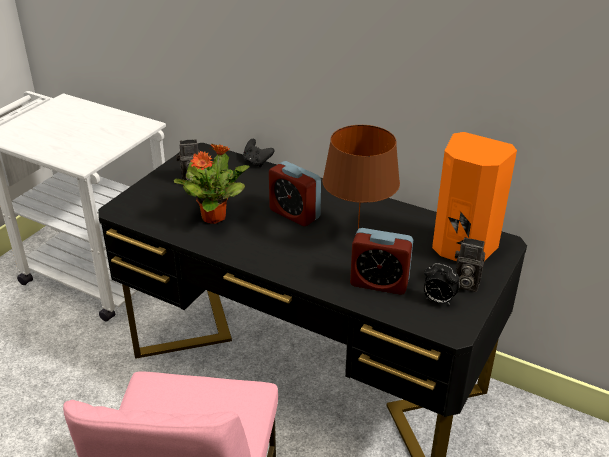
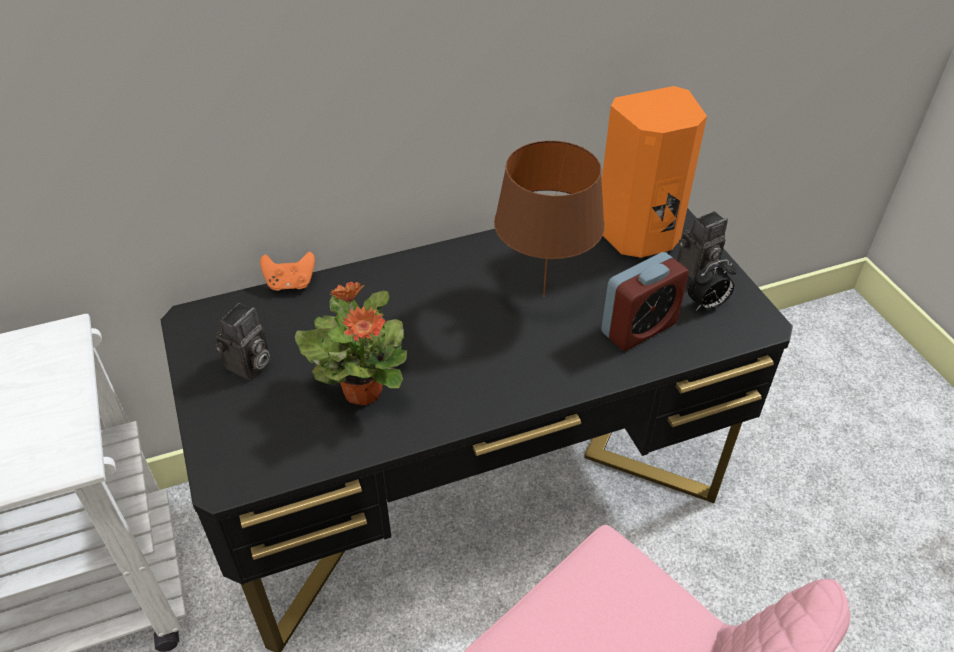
camera: 50 degrees left, 10 degrees up
black game controller [243,139,274,167] -> orange game controller [260,252,315,291]
alarm clock [269,161,321,226] -> none

